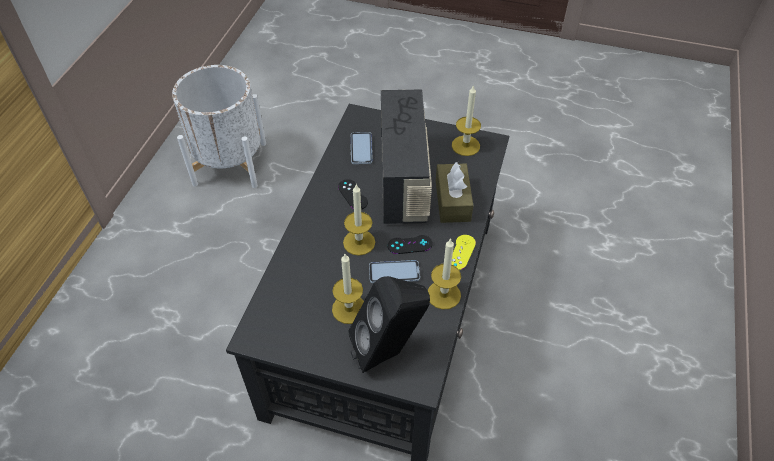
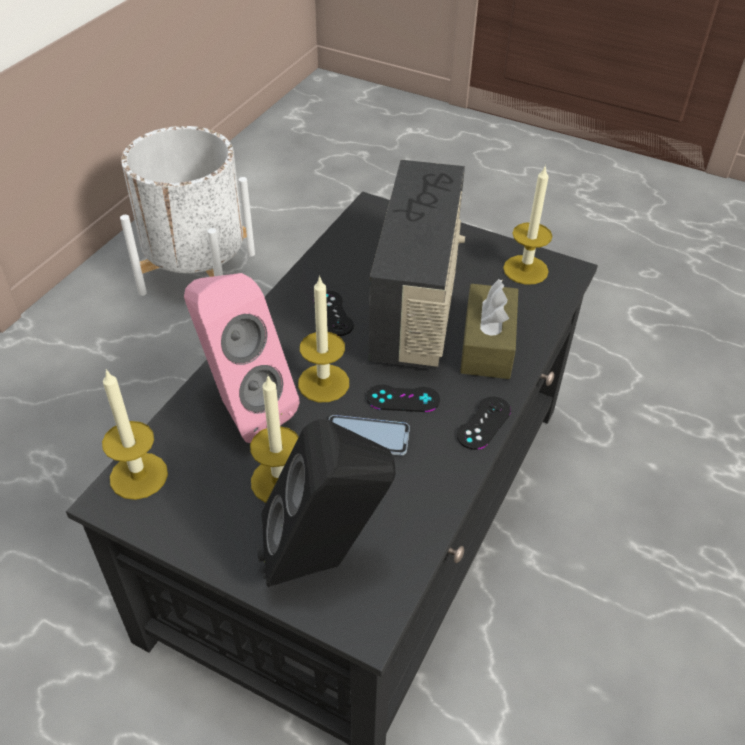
camera: 10 degrees right, 5 degrees down
phone [351,132,372,164] -> none
candle [428,238,461,309] -> candle moved to [102,369,168,500]
yellow game controller [451,235,476,270] -> black game controller [457,397,511,450]
none -> pink speaker [184,273,299,443]

